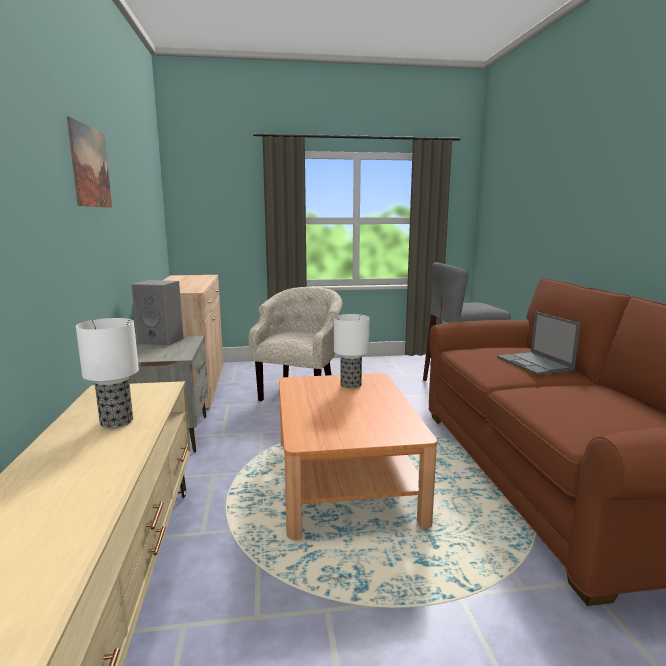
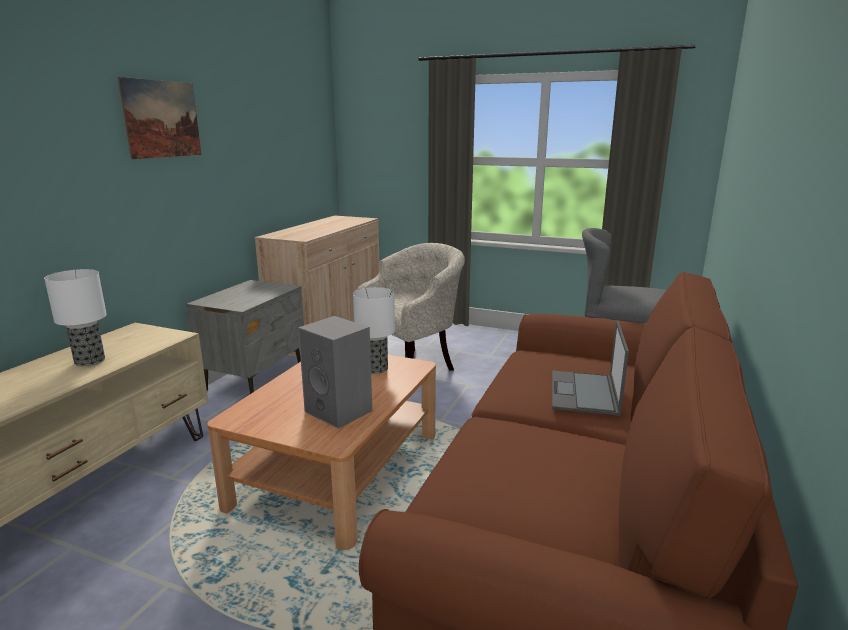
camera: 30 degrees right, 5 degrees up
grey speaker [131,280,184,346] -> grey speaker moved to [298,316,372,429]

